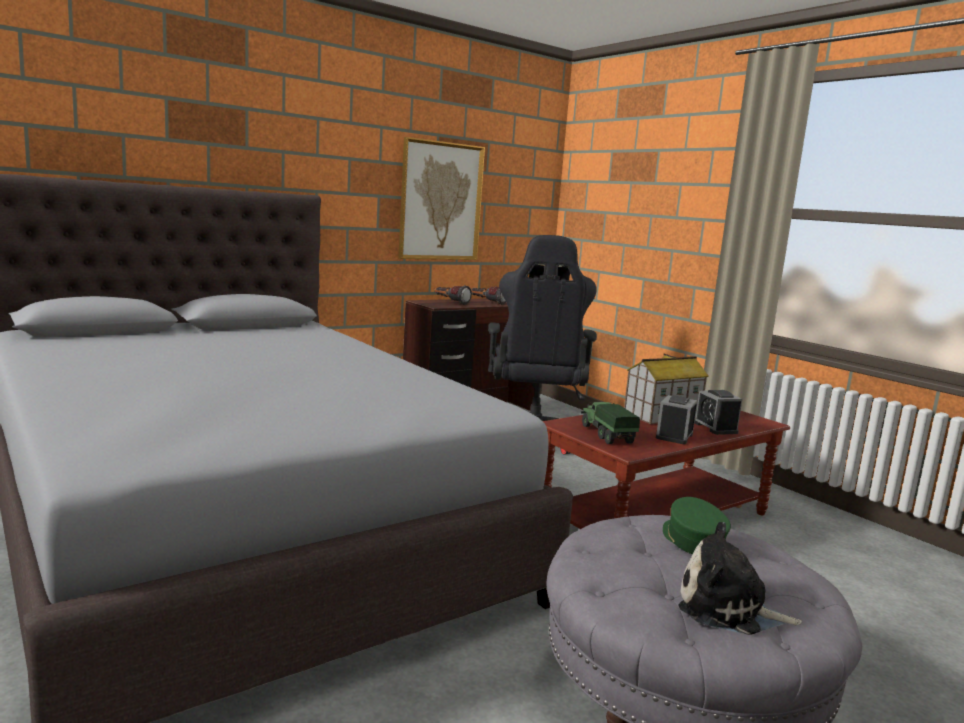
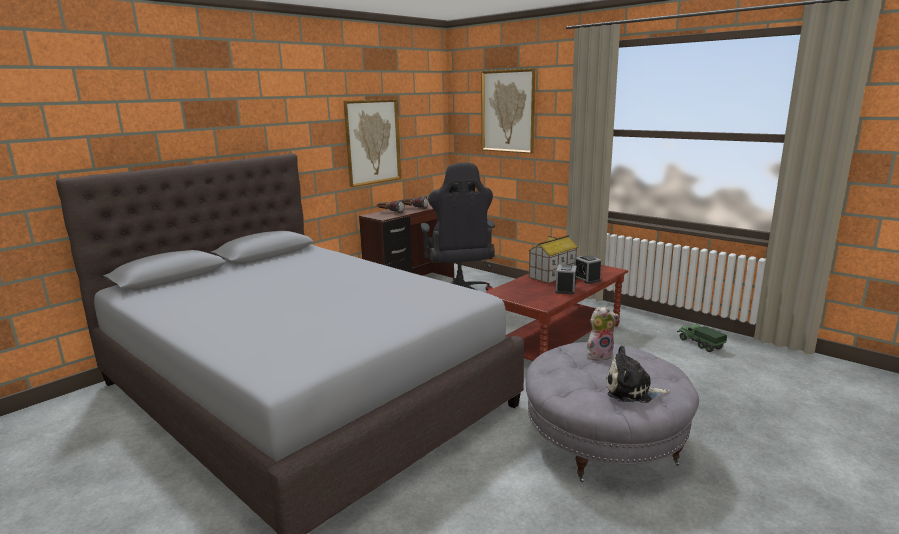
camera: 10 degrees left, 5 degrees up
toy truck [581,402,640,444] -> toy truck moved to [677,324,727,352]
green cap [663,497,731,554] -> plush toy [586,306,619,362]
none -> picture [481,68,535,154]

